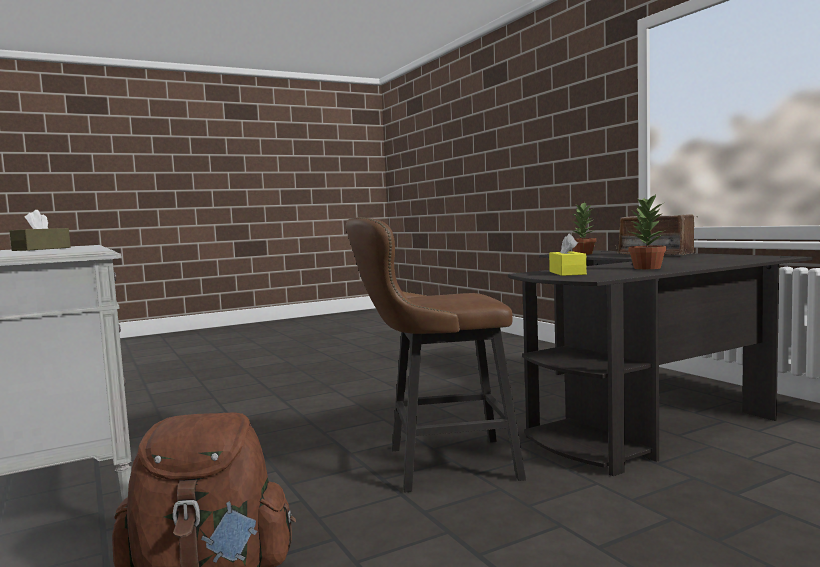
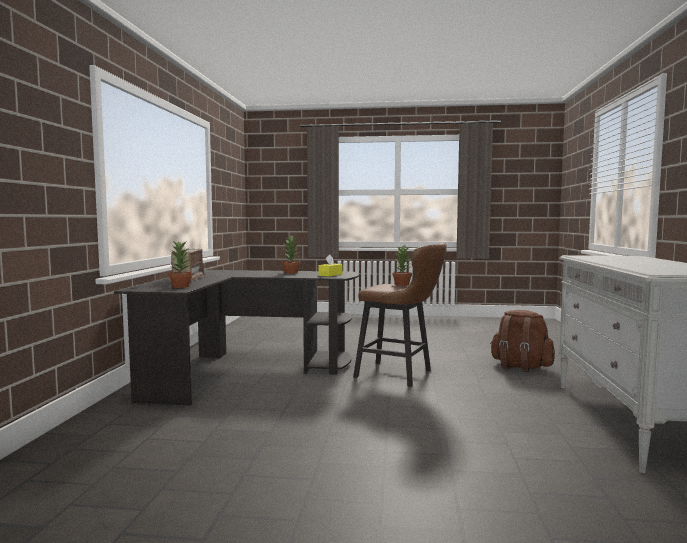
camera: 145 degrees left, 0 degrees up
brown tissue box [10,210,71,251] -> none
none -> potted plant [392,245,412,286]

